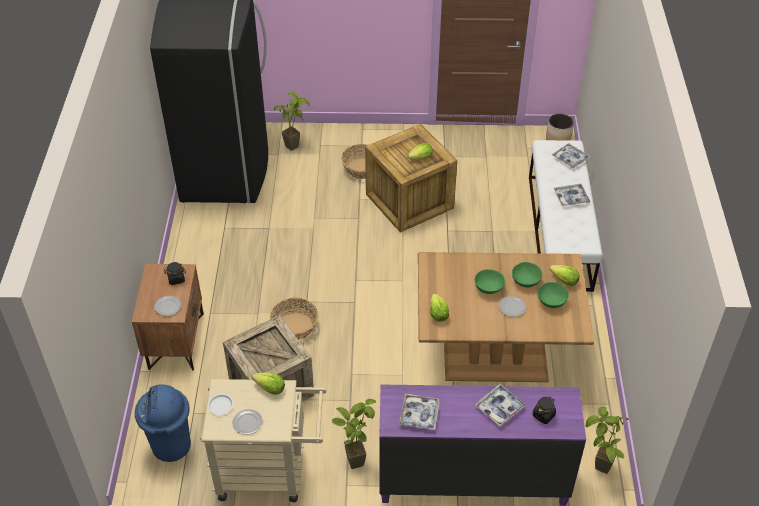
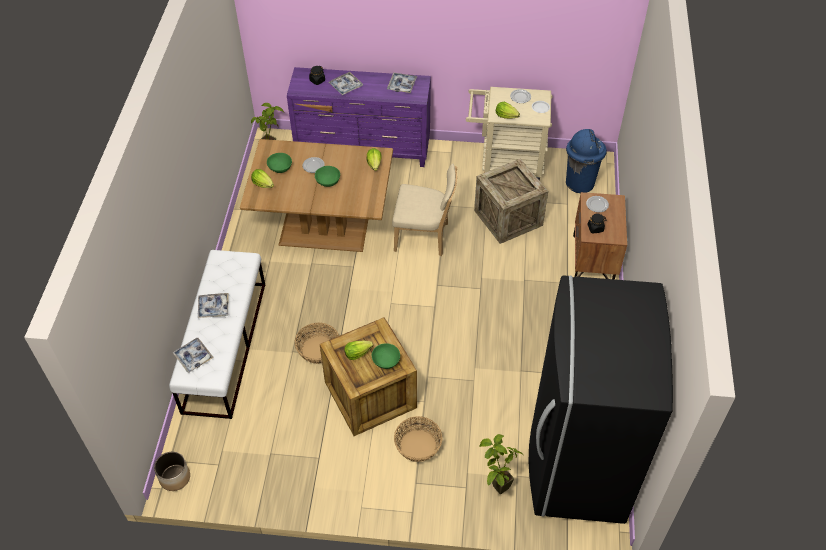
camera: 175 degrees left, 5 degrees up
basket [270,298,318,340] -> basket moved to [295,323,339,364]
potted plant [332,399,376,469] -> none
green bowl [512,262,542,288] -> green bowl moved to [372,343,400,369]
none -> beige chair [392,163,457,256]

